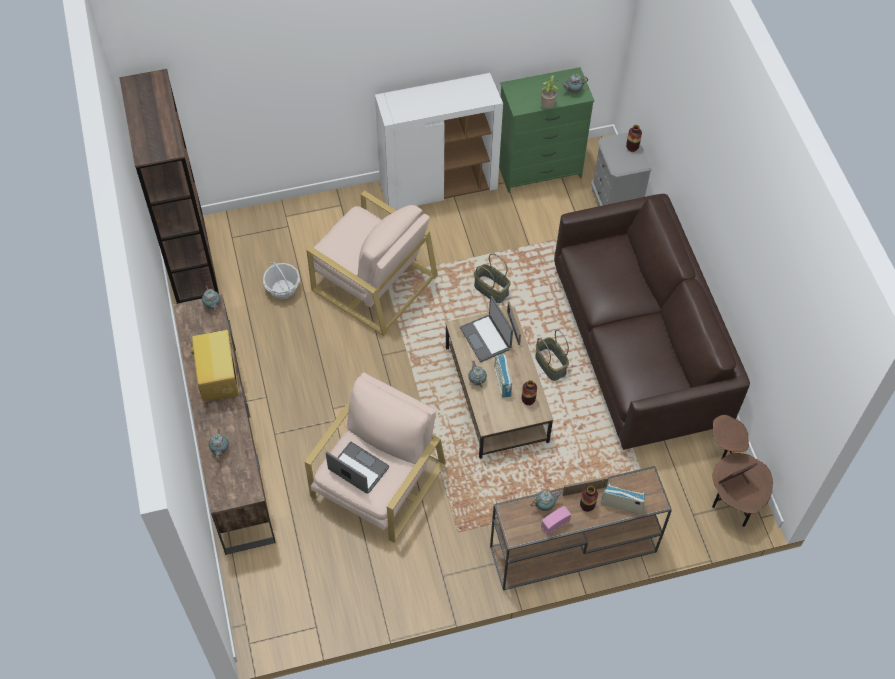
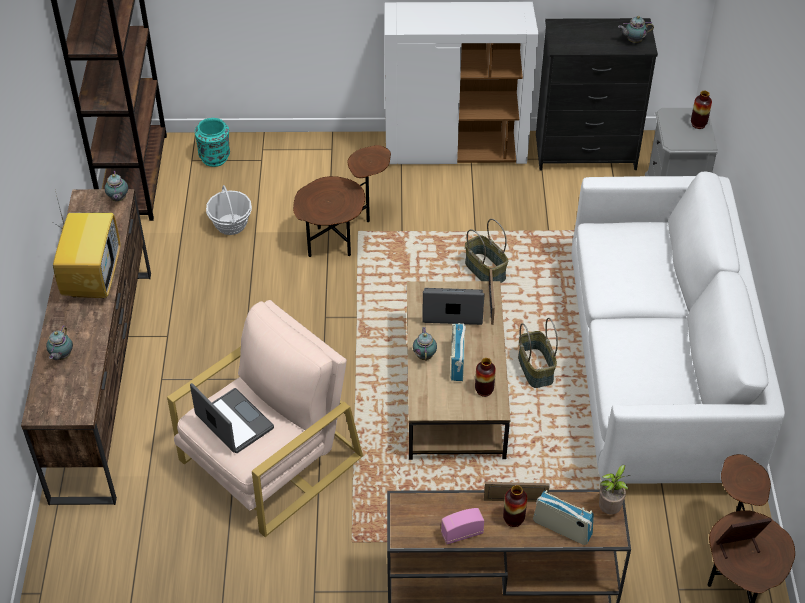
camera: 15 degrees right, 10 degrees down
beige armchair [306,190,438,336] -> brown side table [293,145,391,257]
laptop [460,296,513,362] -> laptop turned 105 degrees clockwise [422,288,484,325]
green dresser [499,67,594,193] -> black dresser [536,18,658,171]
teapot [530,491,562,511] -> none
potted plant [541,75,558,108] -> potted plant moved to [599,465,630,514]
brown sofa [554,194,750,450] -> white sofa [571,172,785,483]
none -> turquoise vase [195,118,230,167]

